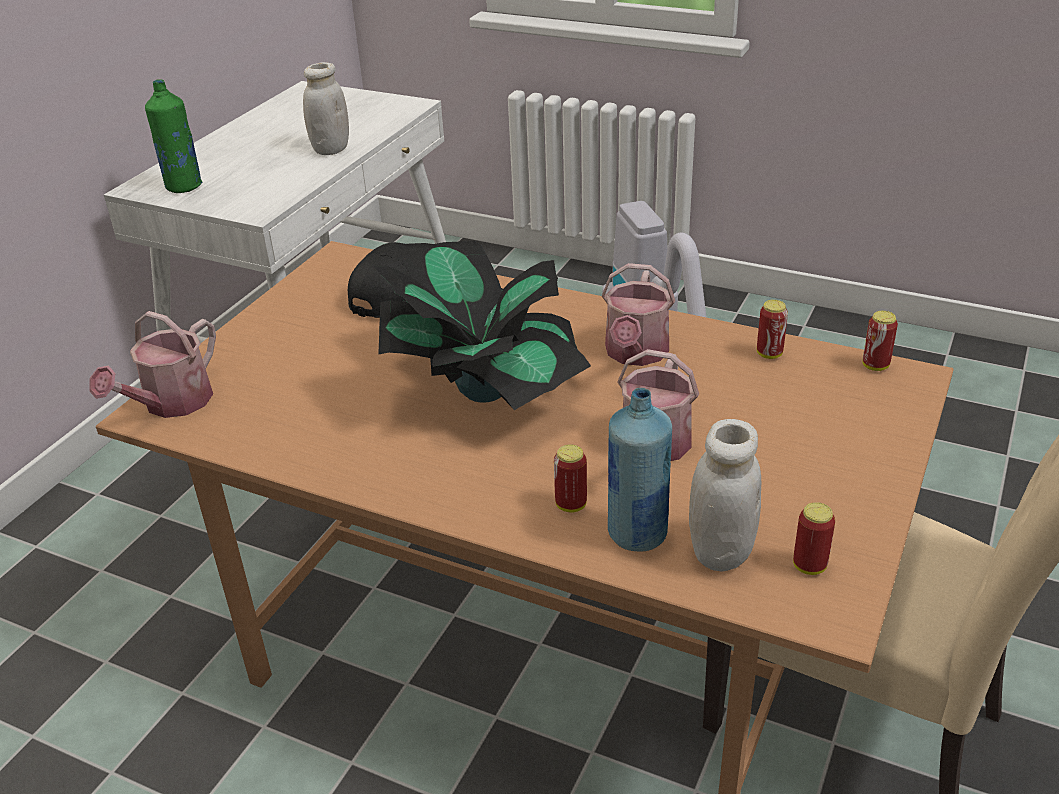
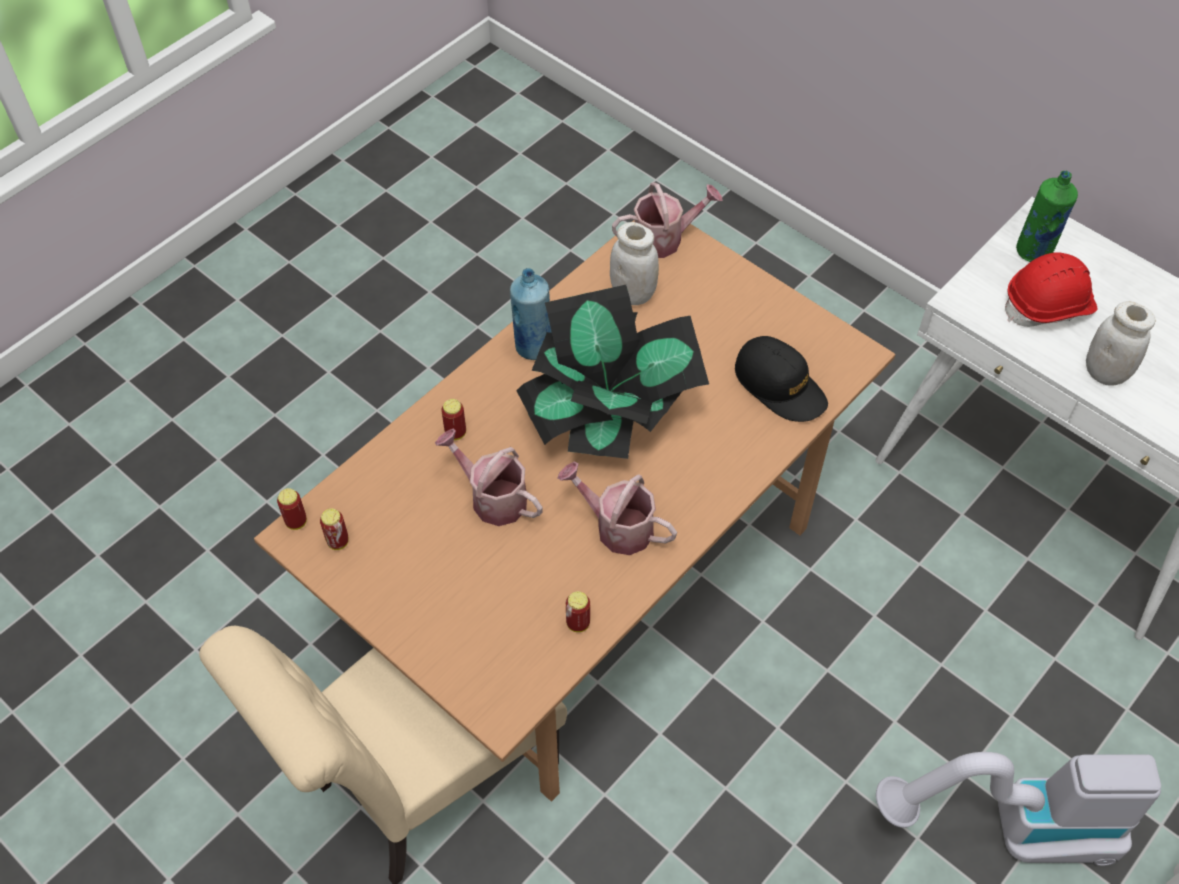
camera: 105 degrees right, 20 degrees up
watering can [89,311,216,418] -> watering can turned 120 degrees clockwise [612,182,723,258]
blue bottle [608,388,672,551] -> blue bottle moved to [510,268,552,360]
white jar [689,419,761,571] -> white jar moved to [610,222,659,305]
can [863,311,898,371] -> can moved to [277,488,307,530]
none -> red hard hat [1005,252,1097,327]

